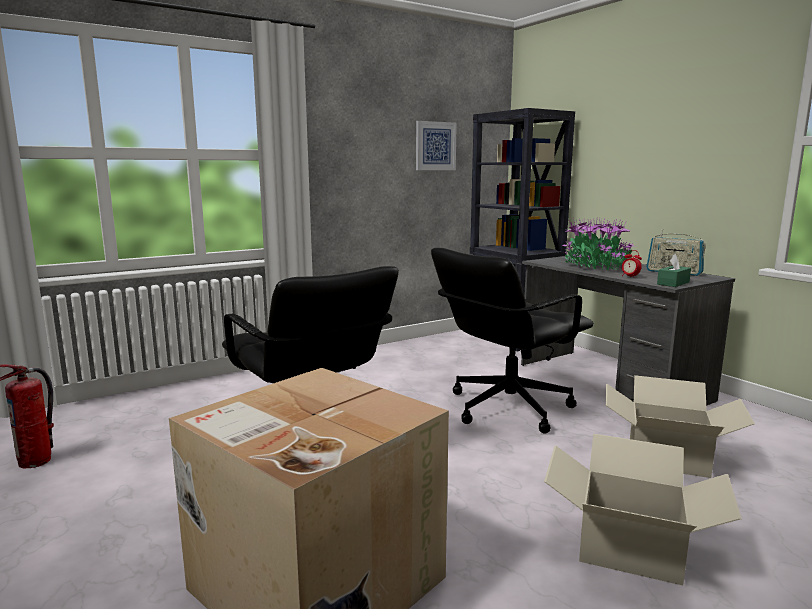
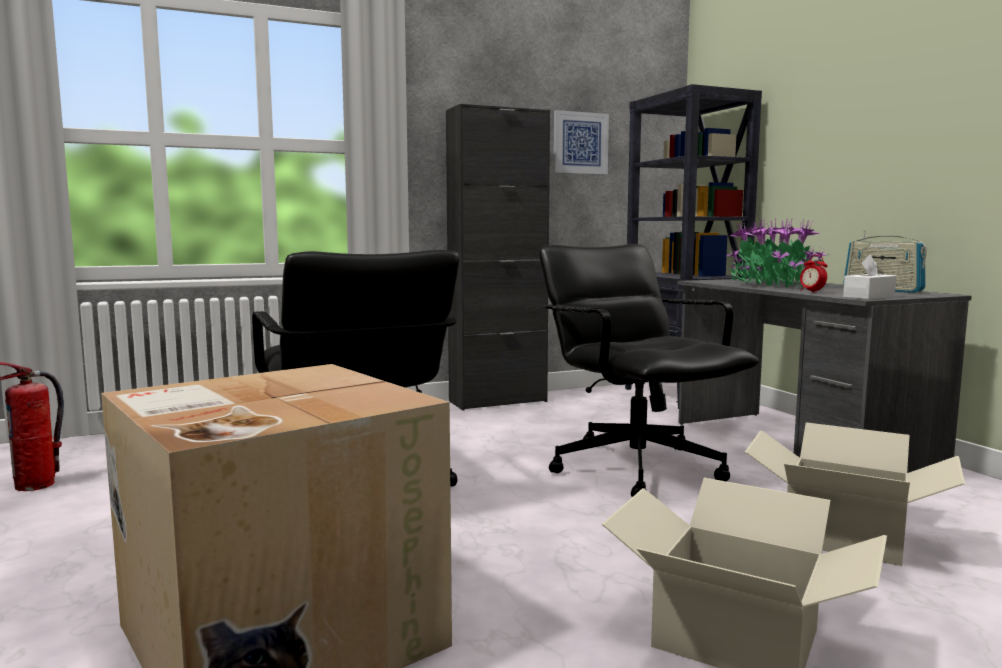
camera: 10 degrees right, 5 degrees down
black office chair [431,248,594,434] -> black office chair turned 90 degrees clockwise [539,244,759,497]
green tissue box [657,254,691,287] -> white tissue box [843,255,896,299]
none -> black cabinet [446,104,550,411]

